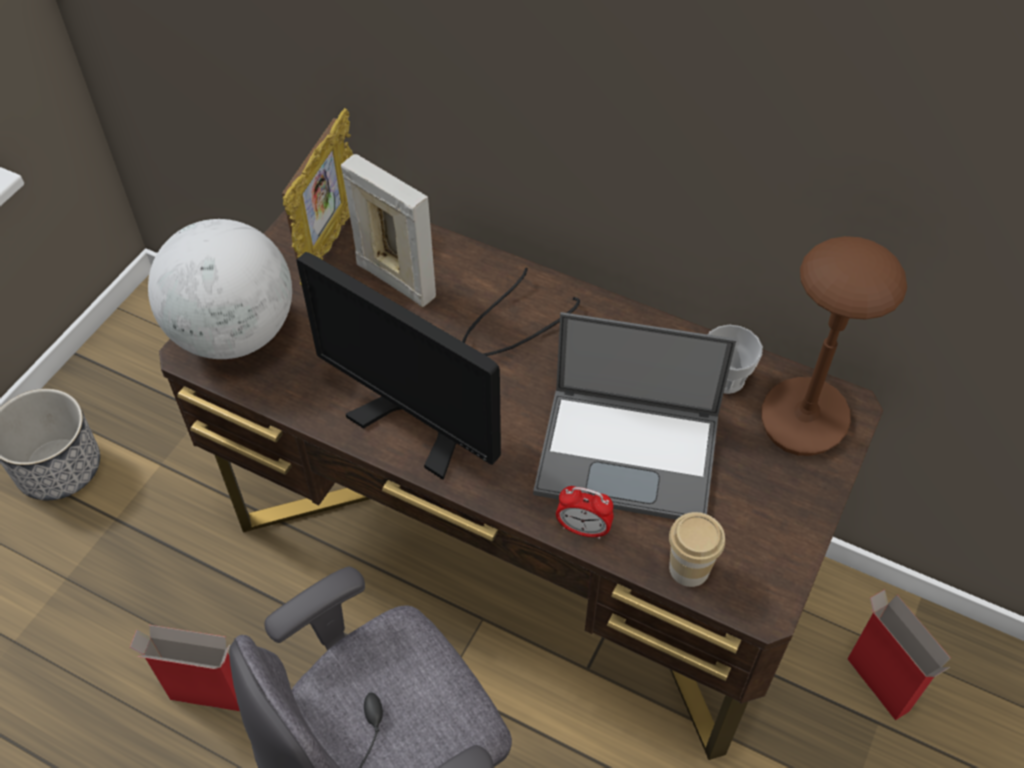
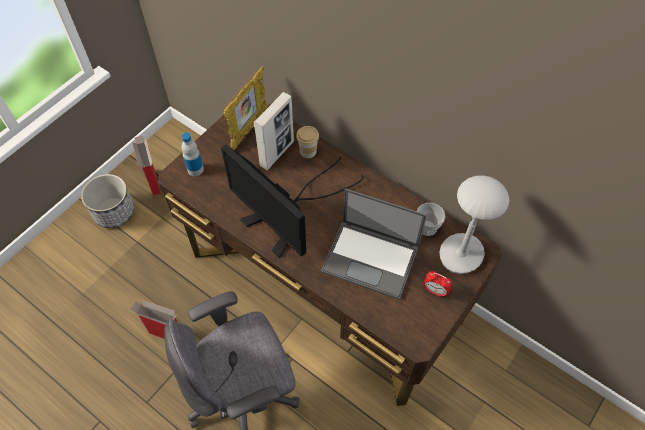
camera: 10 degrees right, 5 degrees up
globe [148,219,292,359] -> bottle [182,133,204,176]
picture frame [341,154,436,307] -> picture frame turned 75 degrees clockwise [254,92,294,170]
alarm clock [556,486,614,539] -> alarm clock moved to [423,271,452,297]
cup [669,512,725,587] -> cup moved to [296,126,319,158]
brown table lamp [762,236,907,456] -> grey table lamp [440,175,509,274]
cardboard box [847,589,951,720] -> cardboard box moved to [132,136,161,195]

